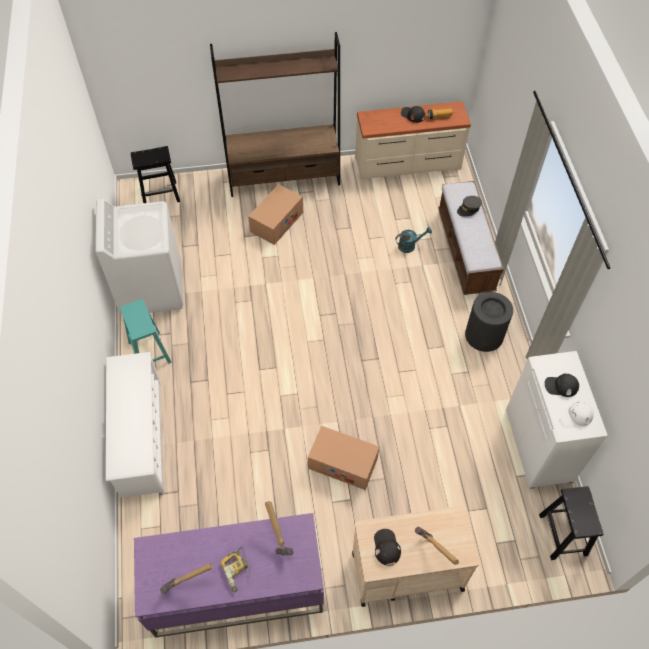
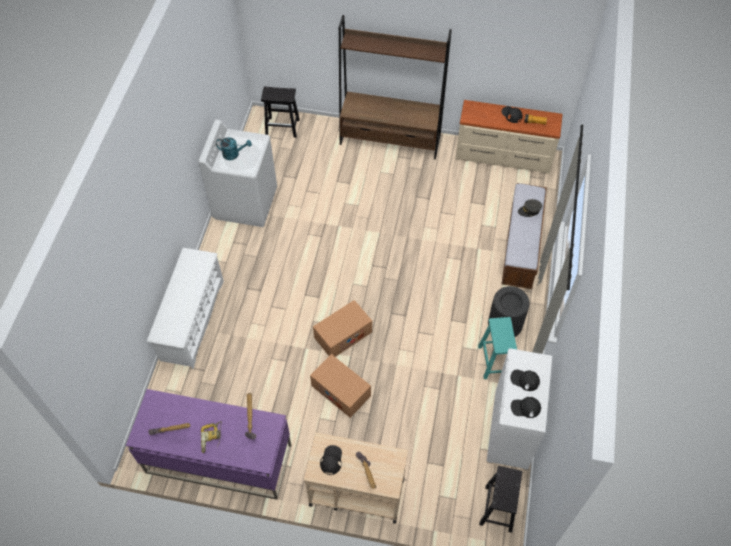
camera: 20 degrees right, 0 degrees up
turquoise stool [120,299,172,364] -> turquoise stool moved to [478,317,517,379]
cardboard box [248,184,303,245] -> cardboard box moved to [313,300,372,357]
turquoise watering can [395,227,432,253] -> turquoise watering can moved to [216,137,252,160]
white cap [559,402,594,428] -> black cap [511,397,541,418]

